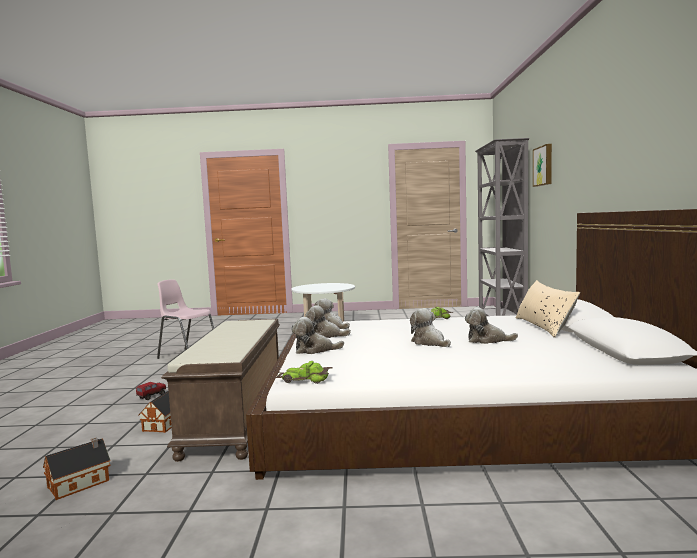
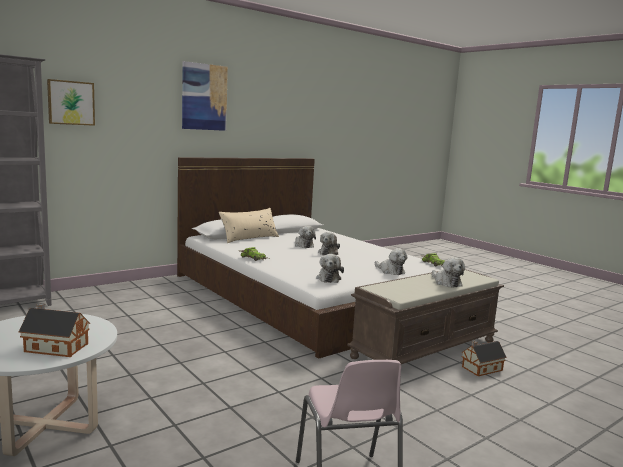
camera: 130 degrees left, 5 degrees up
toy house [43,437,111,500] -> toy house moved to [19,303,90,357]
toy truck [136,382,166,400] -> none
plush toy [305,305,351,338] -> plush toy moved to [432,257,465,288]
none -> picture [182,61,228,131]

